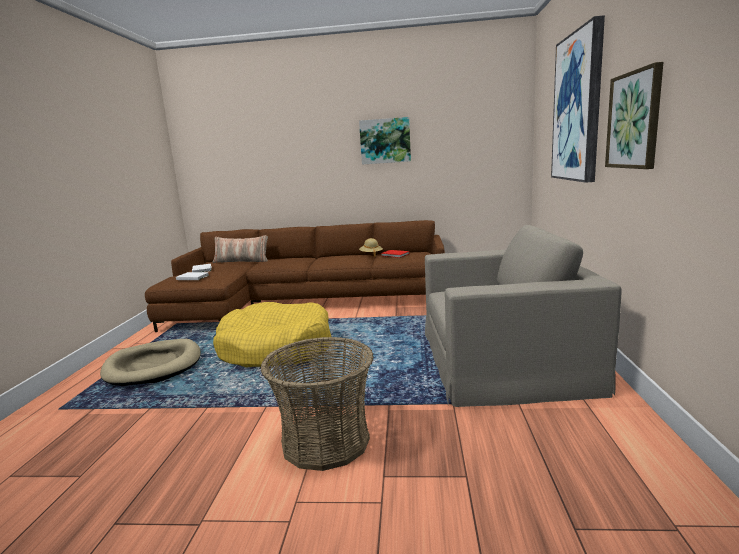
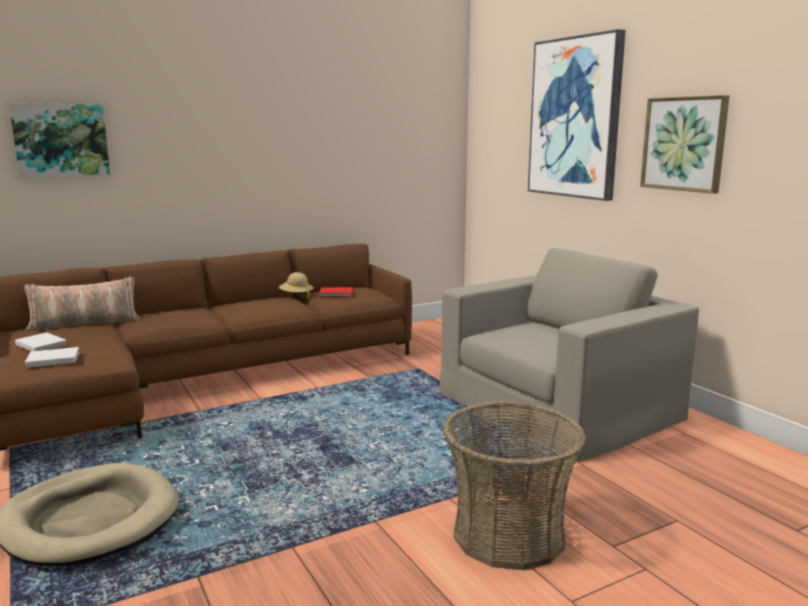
camera: 35 degrees left, 0 degrees up
yellow dog bed [213,302,332,368] -> none
picture [359,117,411,164] -> picture moved to [9,103,110,178]

